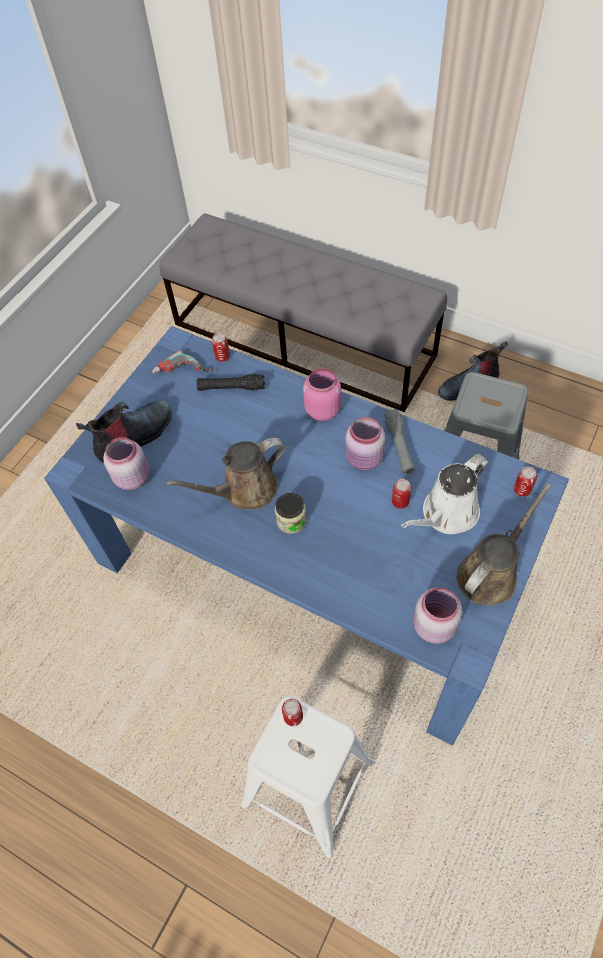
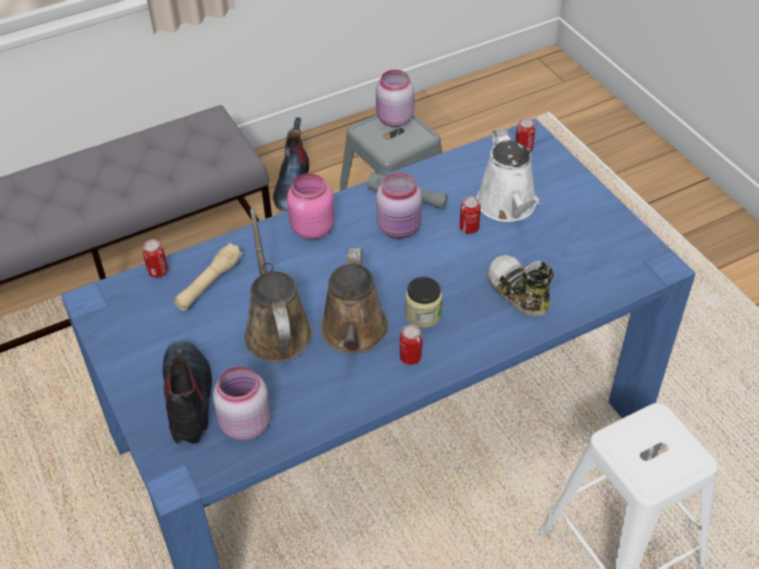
camera: 60 degrees left, 10 degrees down
power drill [152,350,214,373] -> none
black flashlight [196,374,265,391] -> beige flashlight [174,243,243,311]
can [282,699,303,726] -> can moved to [400,325,422,365]
pink jar [413,588,462,644] -> pink jar moved to [376,70,415,127]
brown watering can [456,484,551,606] -> brown watering can moved to [244,208,312,362]
none -> shoe [487,255,554,317]

